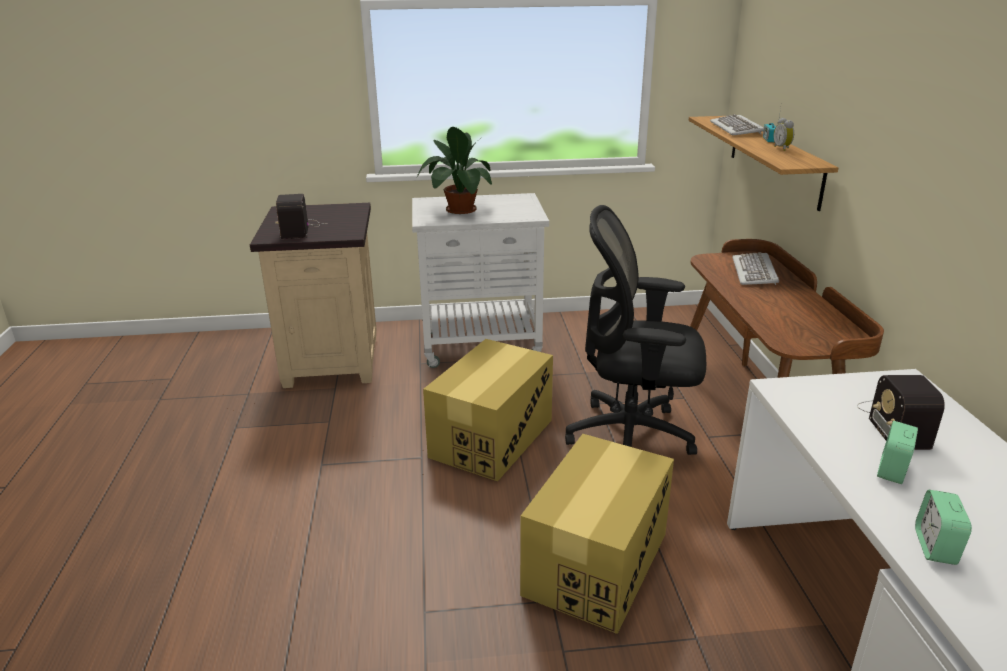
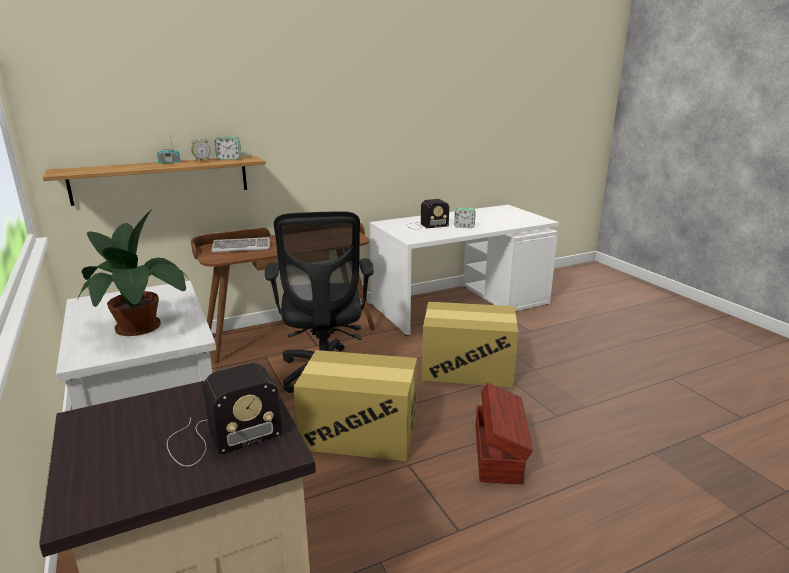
camera: 110 degrees left, 5 degrees down
keyboard [710,114,764,135] -> none
alarm clock [915,490,972,565] -> alarm clock moved to [214,136,241,160]
none -> brown storage box [476,382,533,484]

